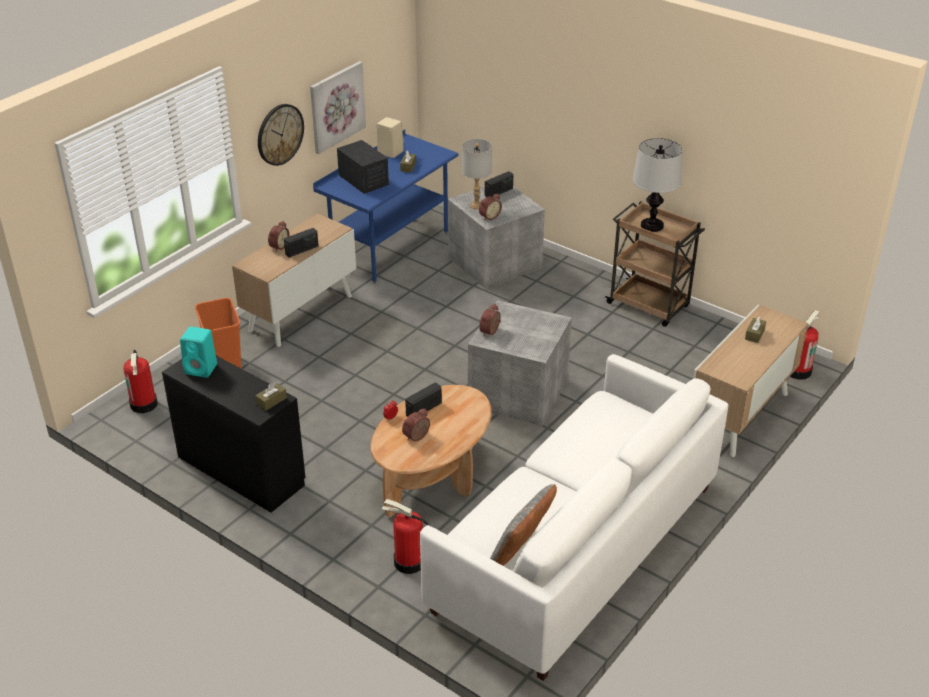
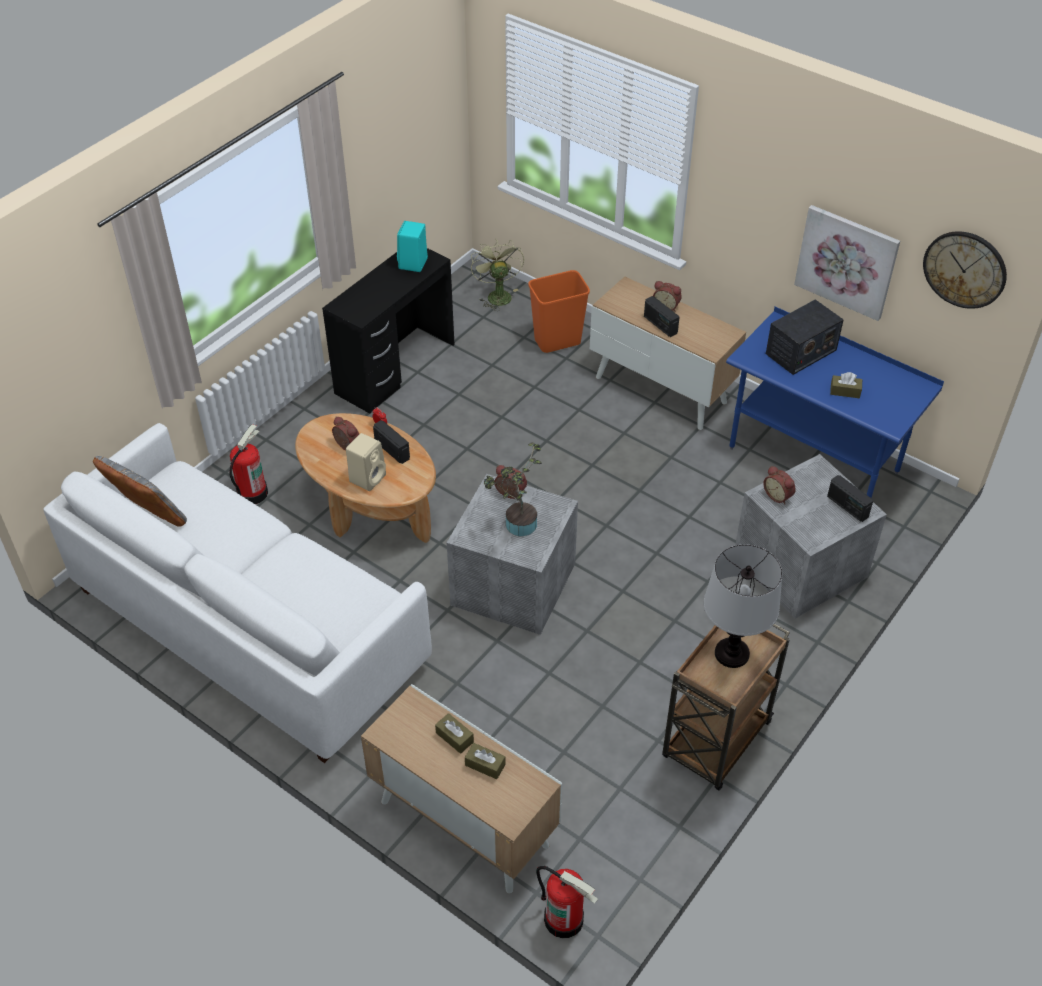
camera: 90 degrees right, 10 degrees up
fire extinguisher [123,350,158,413] -> green fan [471,239,524,311]
brown tissue box [255,382,287,411] -> brown tissue box moved to [435,713,474,754]
wall clock [258,104,304,166] -> wall clock moved to [923,231,1007,309]
beige speaker [377,117,404,158] -> beige speaker moved to [346,433,386,491]
grey table lamp [462,139,492,209] -> none
none -> potted plant [484,442,542,536]

